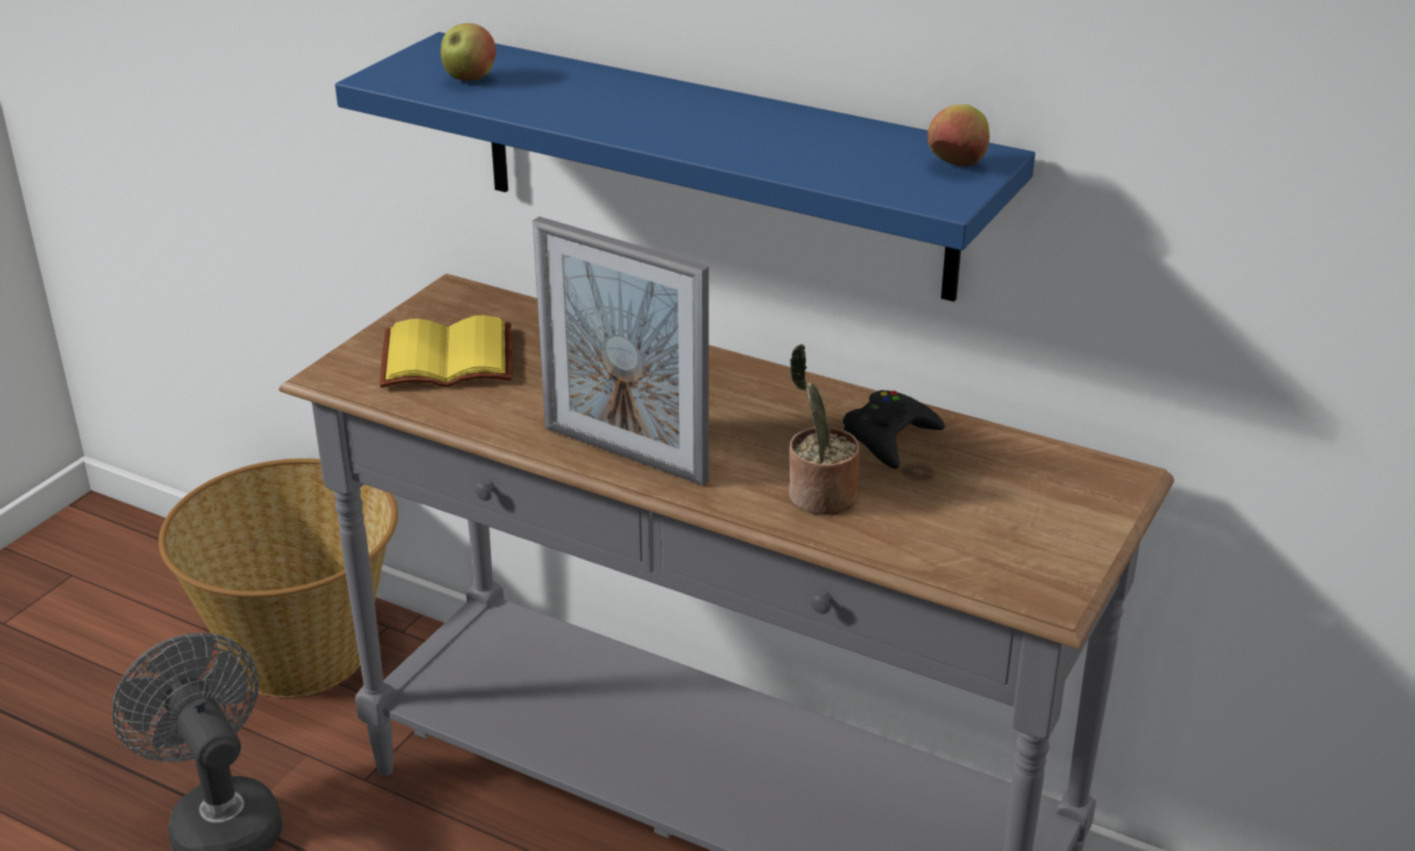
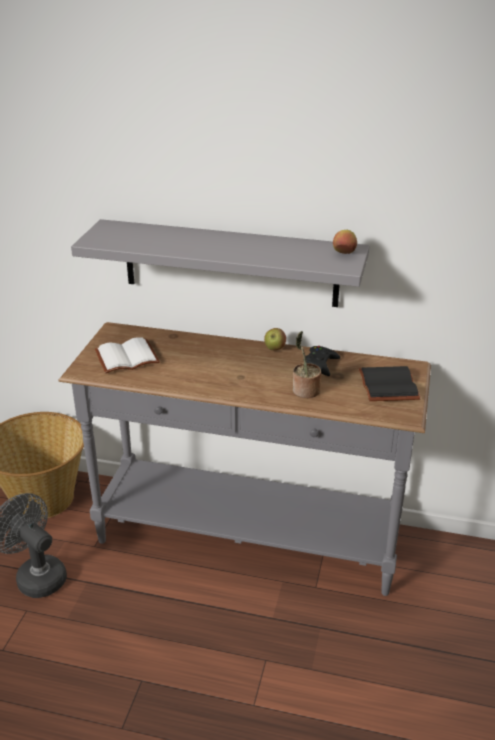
camera: 15 degrees left, 0 degrees up
blue shelf [335,32,1035,302] -> grey shelf [71,219,369,307]
yellow book [379,315,512,388] -> white book [95,337,160,373]
apple [441,23,496,81] -> apple moved to [264,328,286,350]
picture frame [532,216,709,486] -> none
none -> black book [359,366,421,401]

